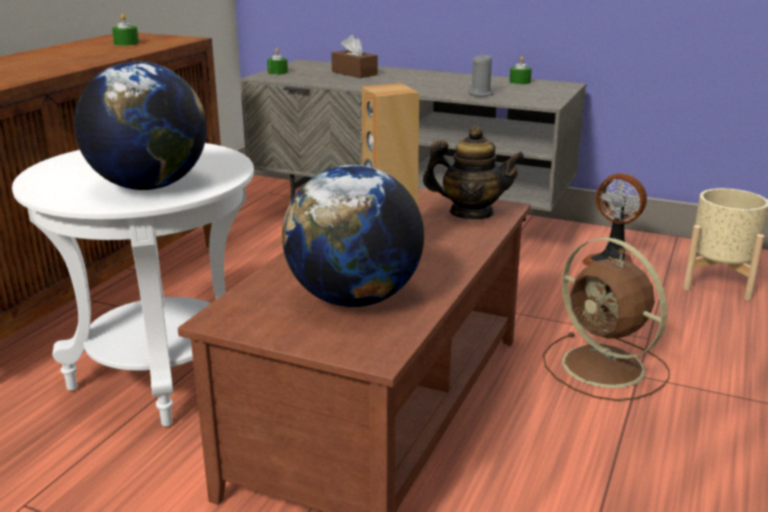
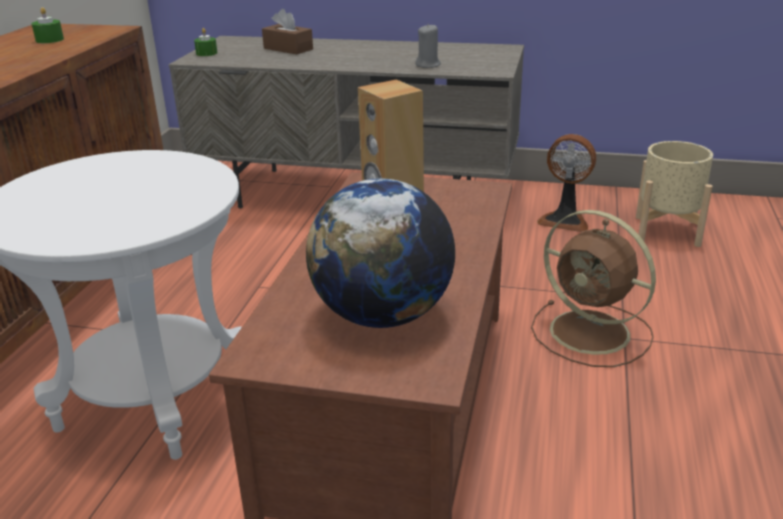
camera: 10 degrees left, 5 degrees up
globe [74,61,207,190] -> none
teapot [423,126,525,219] -> none
green candle [509,56,532,84] -> none

